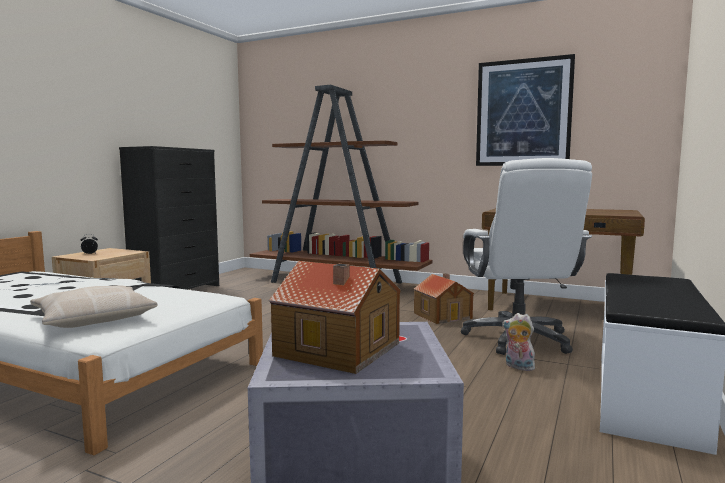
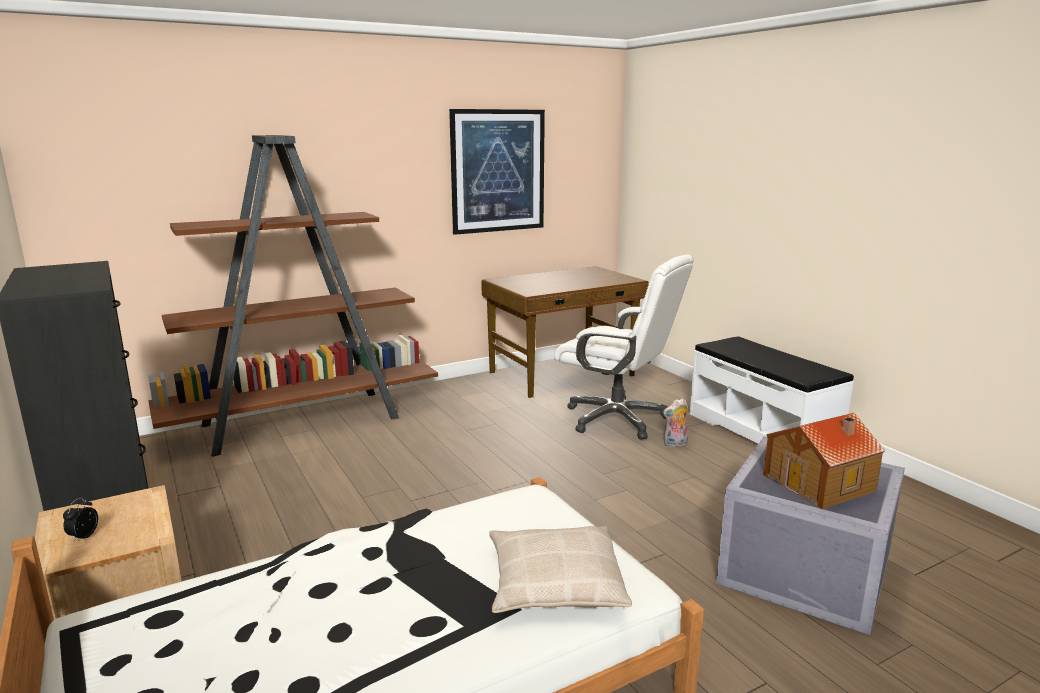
camera: 55 degrees left, 10 degrees up
toy house [414,273,474,324] -> none

